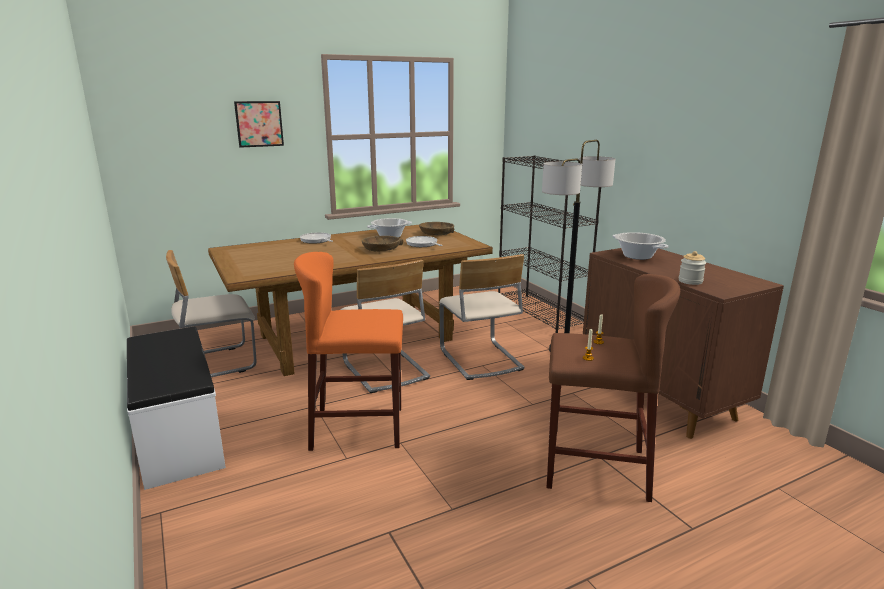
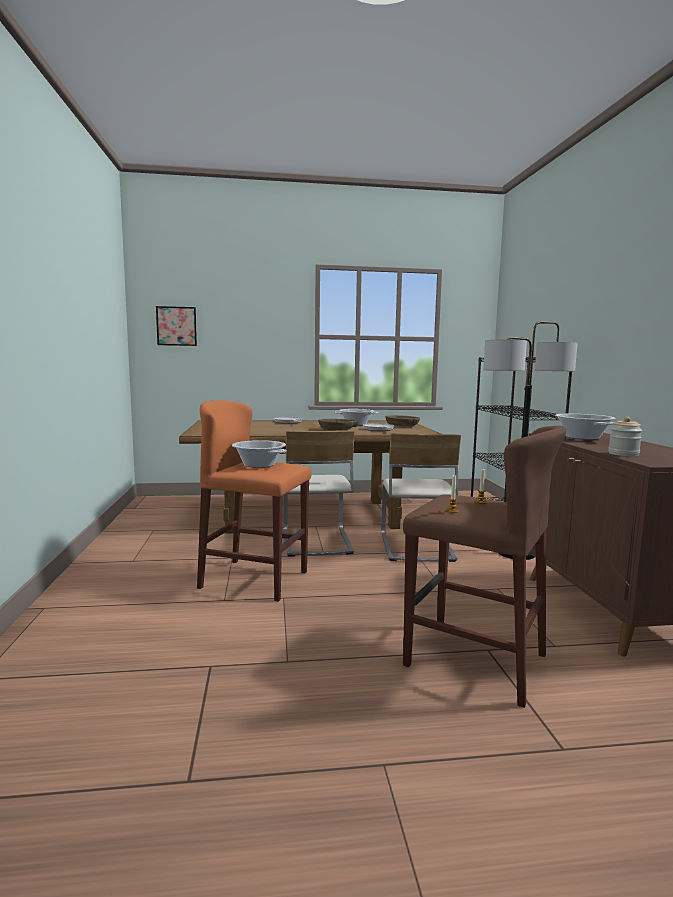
camera: 20 degrees right, 10 degrees down
white bench [127,327,226,490] -> none
beige chair [166,250,257,377] -> none
picture [234,101,284,148] -> picture moved to [156,306,197,346]
none -> cooking pot [232,440,287,468]

